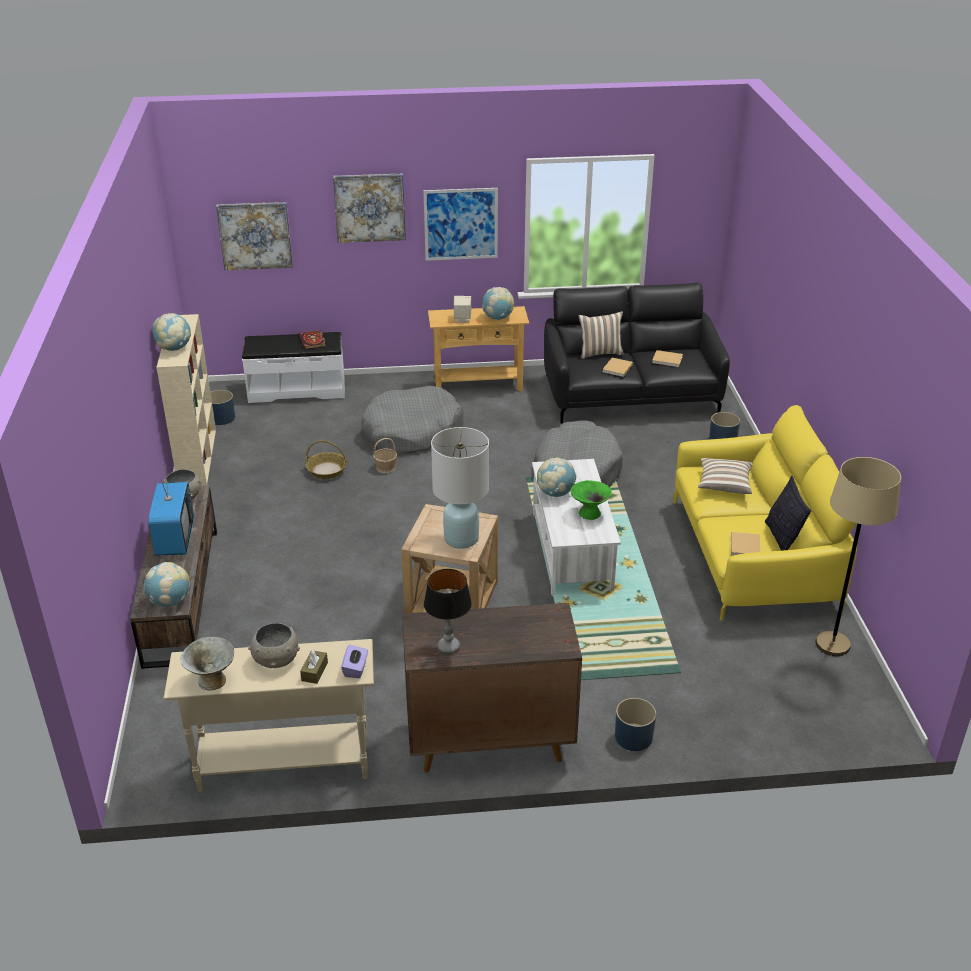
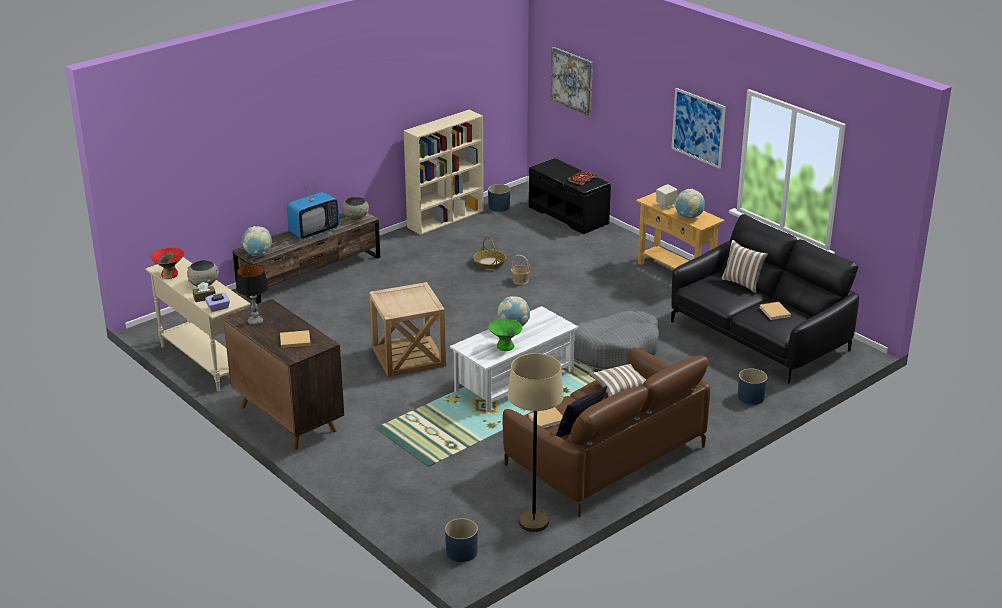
camera: 55 degrees right, 5 degrees down
globe [153,313,191,351] -> none
grey bowl [180,637,234,691] -> red bowl [151,248,184,279]
white bench [242,332,345,403] -> black bench [529,158,611,234]
picture [333,173,406,243] -> none
grey dog bed [361,386,464,454] -> none
white table lamp [431,427,489,549] -> none
beige book [603,358,633,377] -> beige book moved to [280,330,311,348]
blue planter [615,698,656,751] -> blue planter moved to [445,518,478,562]
yellow sofa [673,405,857,621] -> brown sofa [503,348,710,517]

